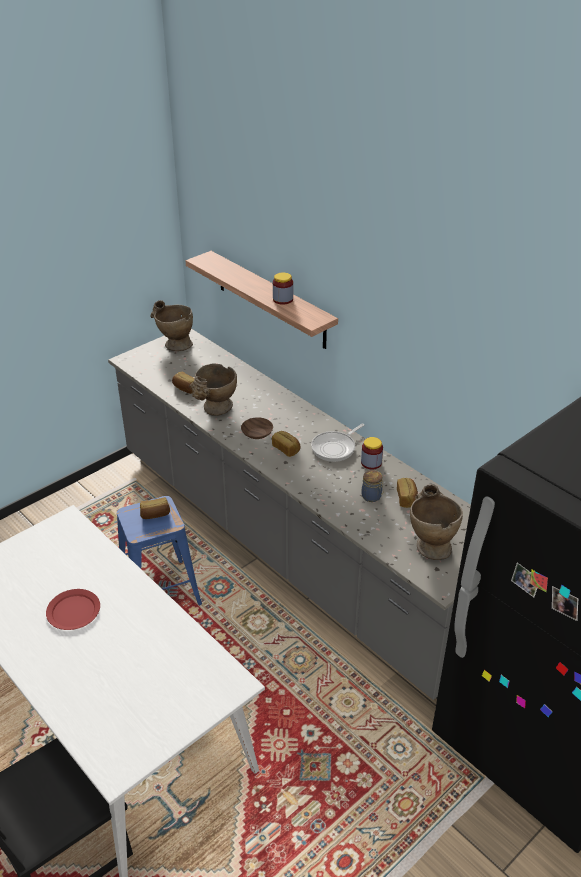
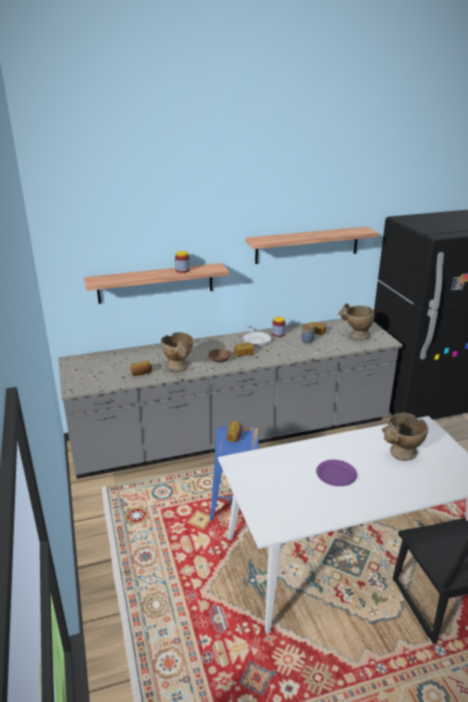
camera: 65 degrees left, 10 degrees down
red plate [46,589,100,630] -> purple plate [316,460,357,486]
beige vase [150,300,193,351] -> beige vase moved to [382,413,428,461]
none -> shelf [246,227,379,264]

